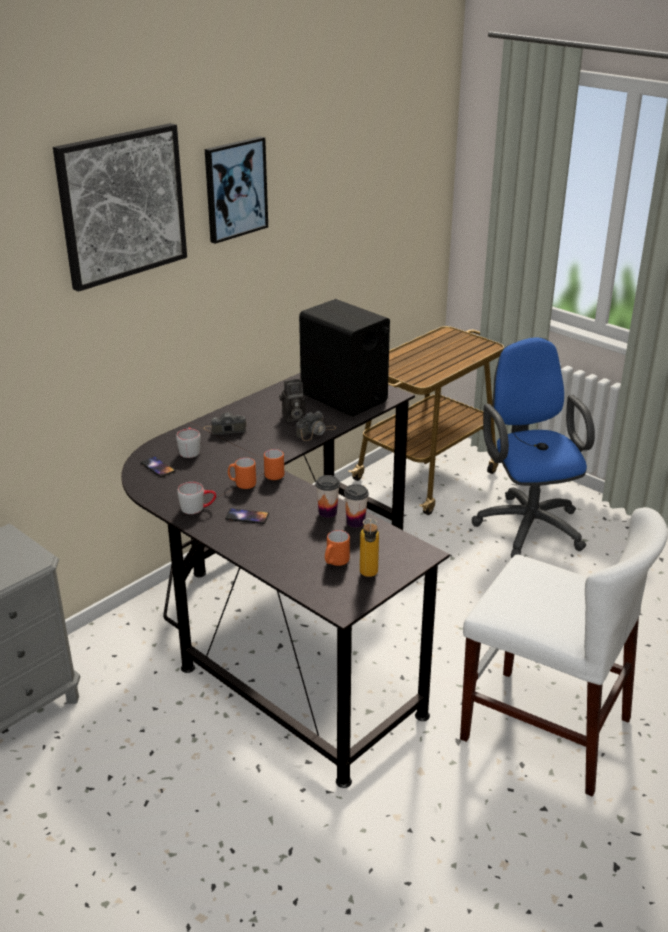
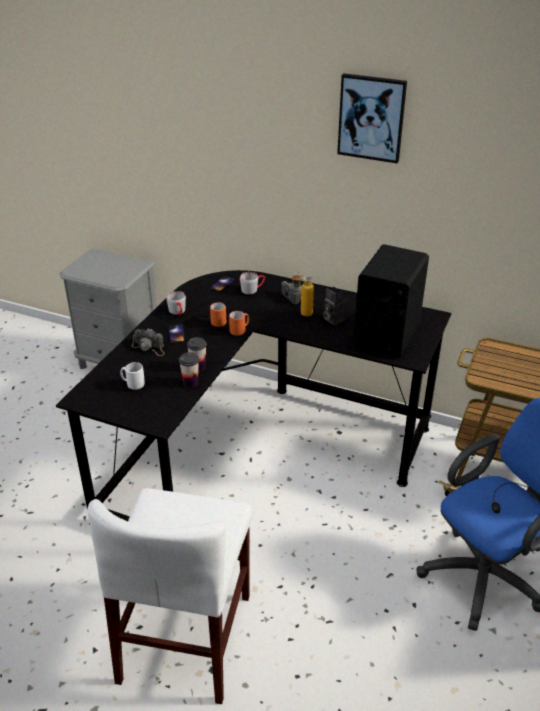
camera: 70 degrees right, 5 degrees up
picture [53,123,187,292] -> none
camera [296,411,336,441] -> camera moved to [132,328,165,356]
orange mug [325,530,350,566] -> white mug [120,362,145,390]
bottle [360,518,379,577] -> bottle moved to [292,272,314,316]

